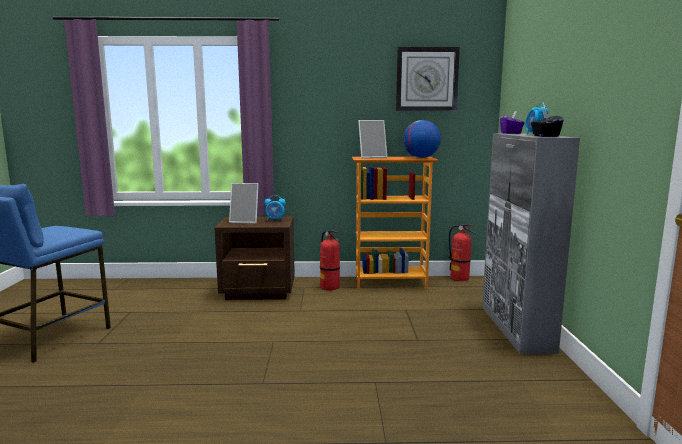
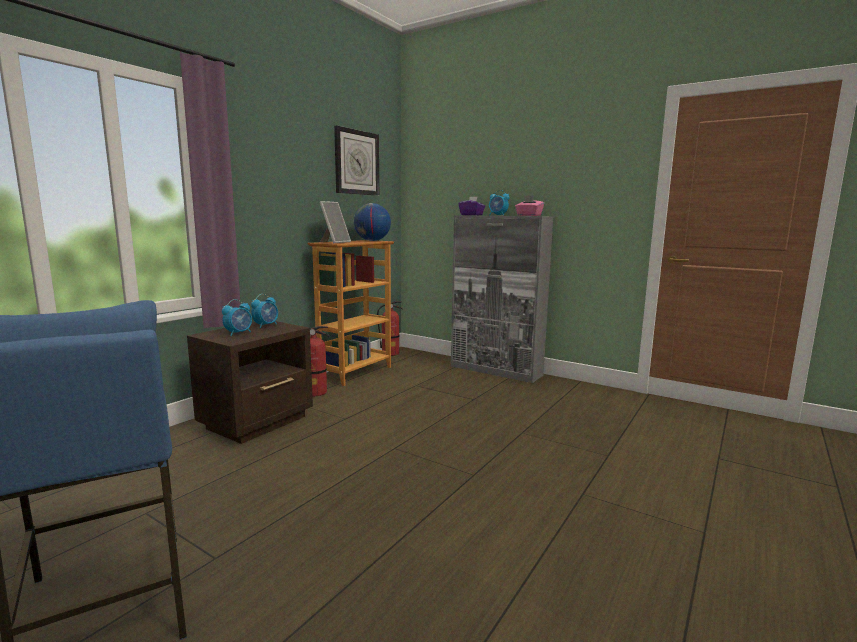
camera: 55 degrees left, 0 degrees up
picture frame [229,183,259,223] -> alarm clock [222,299,252,336]
black tissue box [531,110,563,137] -> pink tissue box [515,196,544,216]

